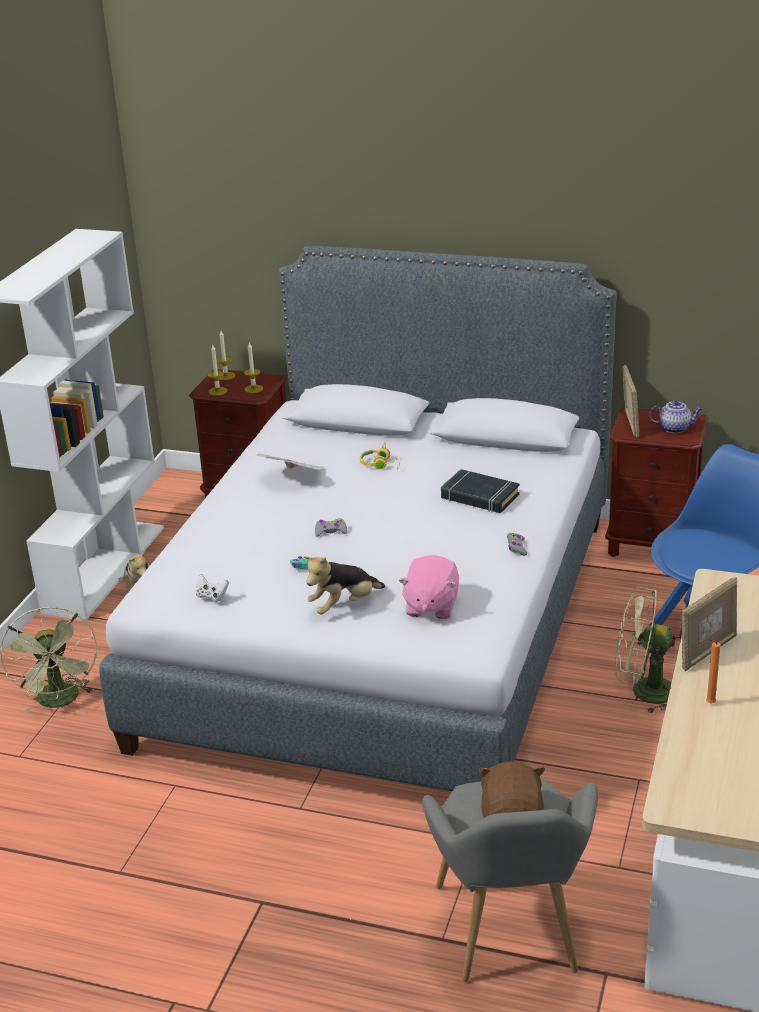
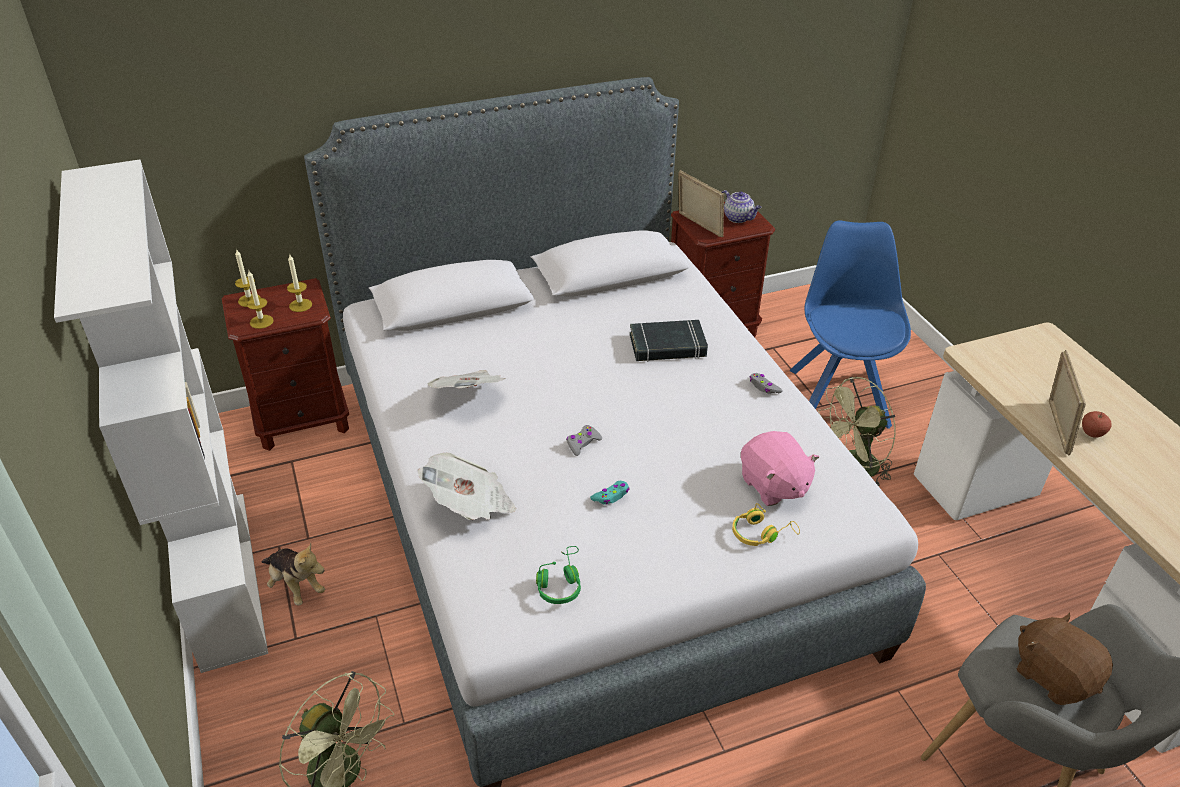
camera: 40 degrees left, 10 degrees up
white game controller [196,574,229,602] -> green headphones [536,546,581,604]
plush toy [304,556,385,614] -> none
yellow headphones [360,443,400,469] -> yellow headphones moved to [732,503,800,546]
teapot [649,400,703,433] -> teapot turned 75 degrees clockwise [722,190,761,223]
orange candle [706,639,721,704] -> none
none -> newspaper [418,453,516,521]
none -> apple [1082,411,1112,437]

